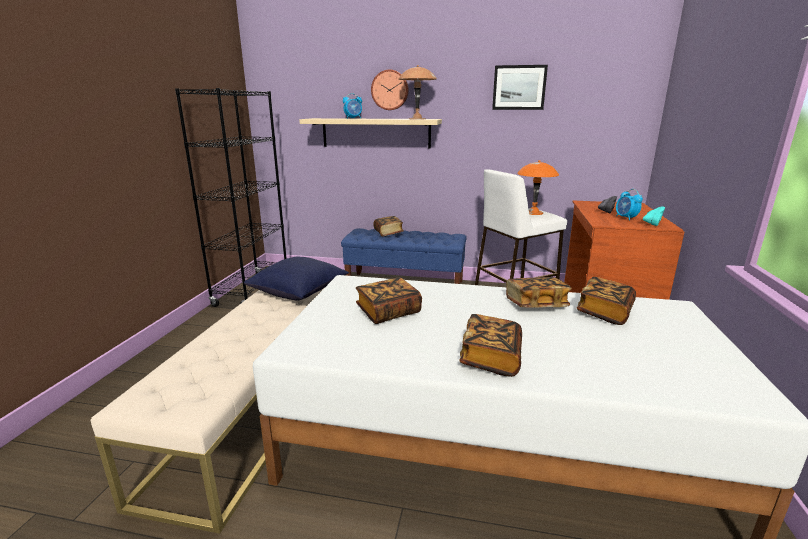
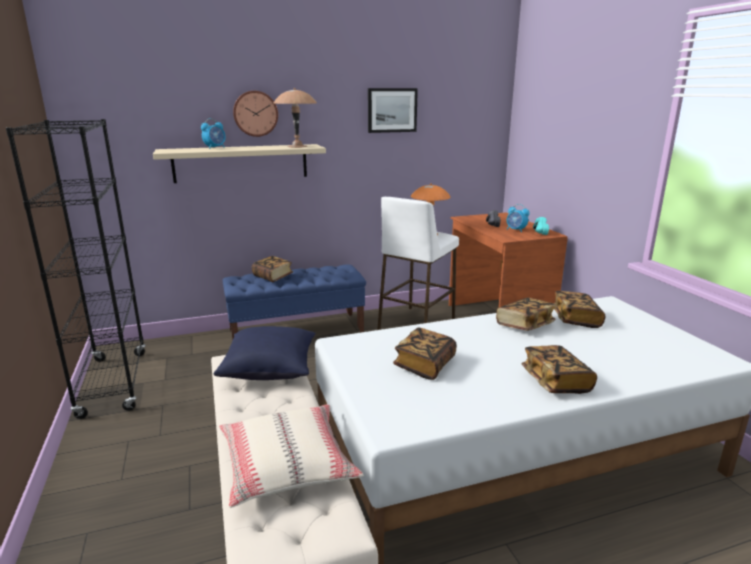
camera: 30 degrees left, 0 degrees up
none -> beige pillow [219,404,363,508]

